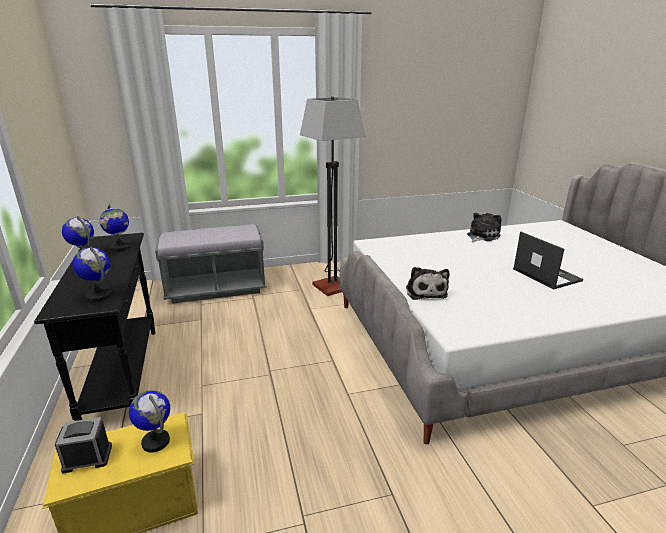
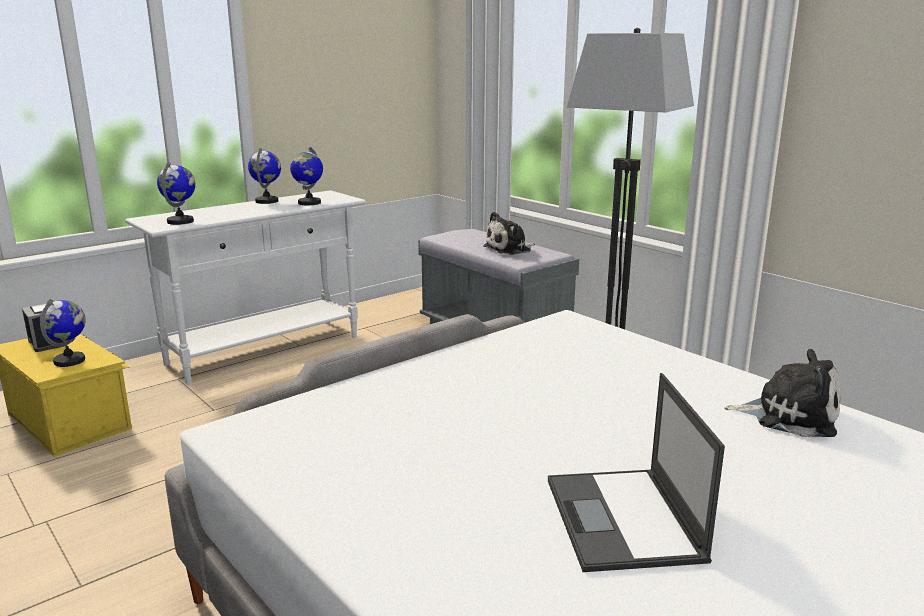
camera: 65 degrees right, 5 degrees down
black console table [34,233,155,421] -> white console table [125,190,367,384]
plush toy [406,267,449,300] -> plush toy moved to [483,212,535,255]
laptop [513,231,584,289] -> laptop turned 135 degrees clockwise [548,373,725,572]

